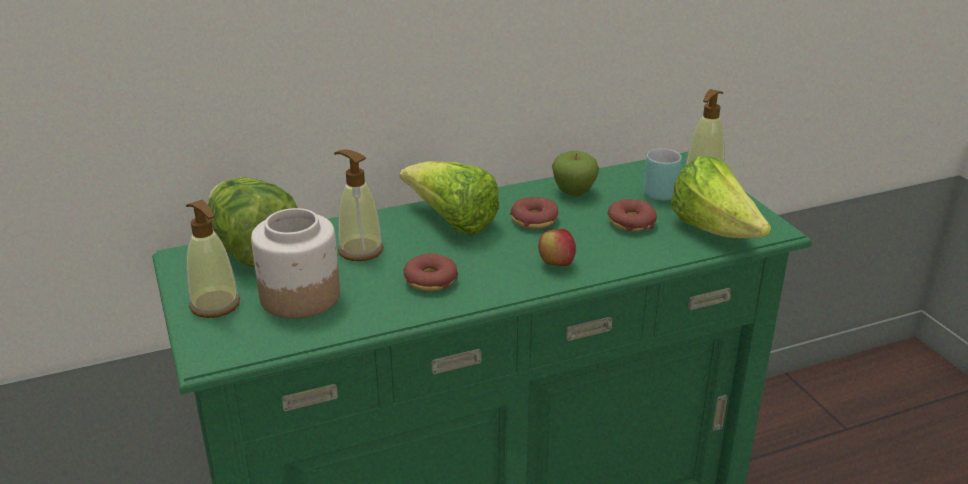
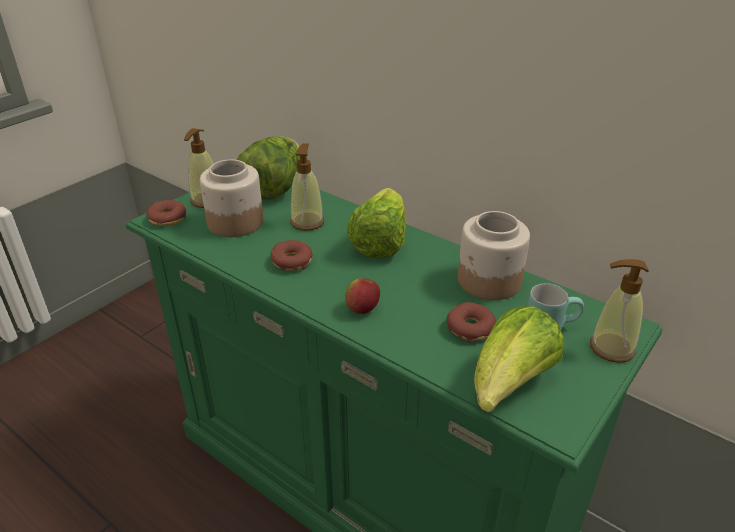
camera: 60 degrees right, 5 degrees up
donut [510,197,558,229] -> donut moved to [146,200,186,226]
apple [552,151,599,196] -> jar [458,211,530,300]

